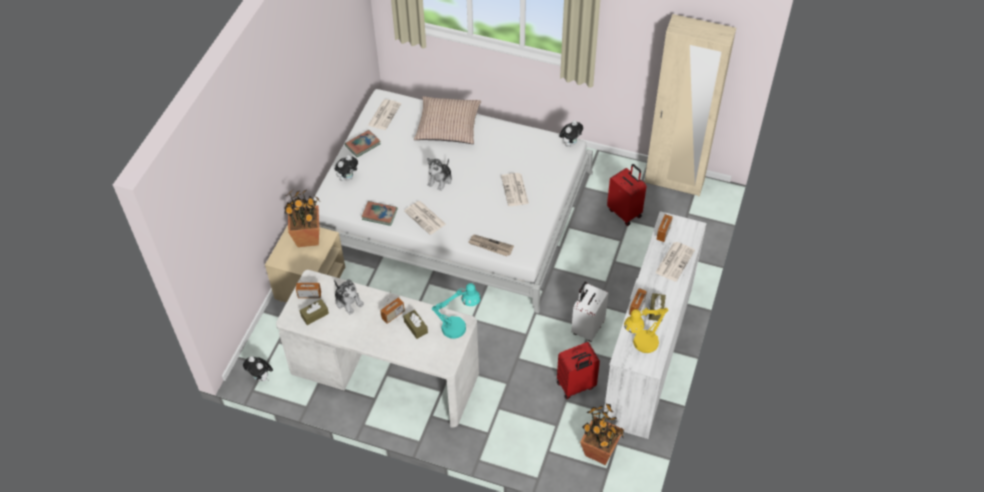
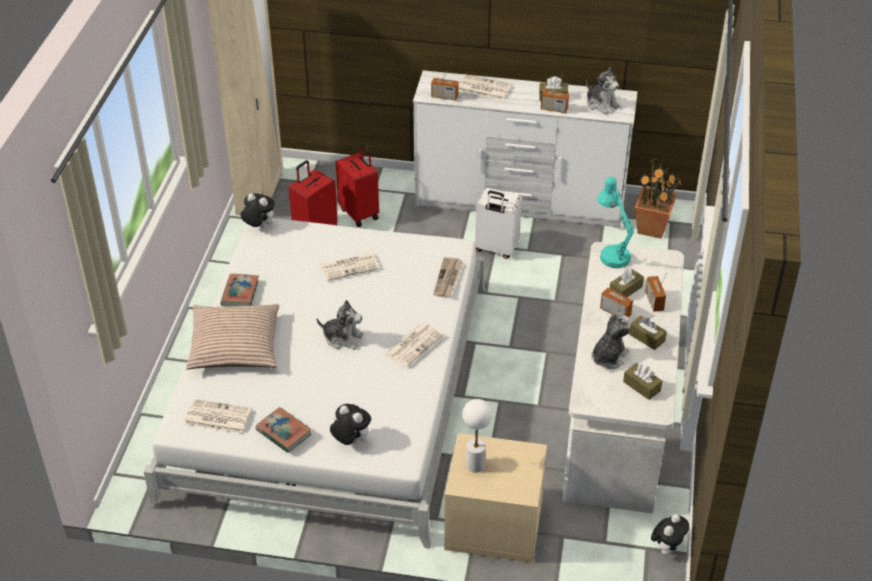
camera: 100 degrees left, 10 degrees down
potted plant [284,190,319,247] -> white table lamp [462,399,492,473]
radio [296,280,321,298] -> radio moved to [645,272,668,312]
book [361,201,398,226] -> book moved to [220,274,259,306]
red suitcase [557,342,600,399] -> red suitcase moved to [336,144,379,227]
yellow table lamp [624,308,668,353] -> plush toy [586,67,620,115]
none -> brown tissue box [629,315,667,350]

